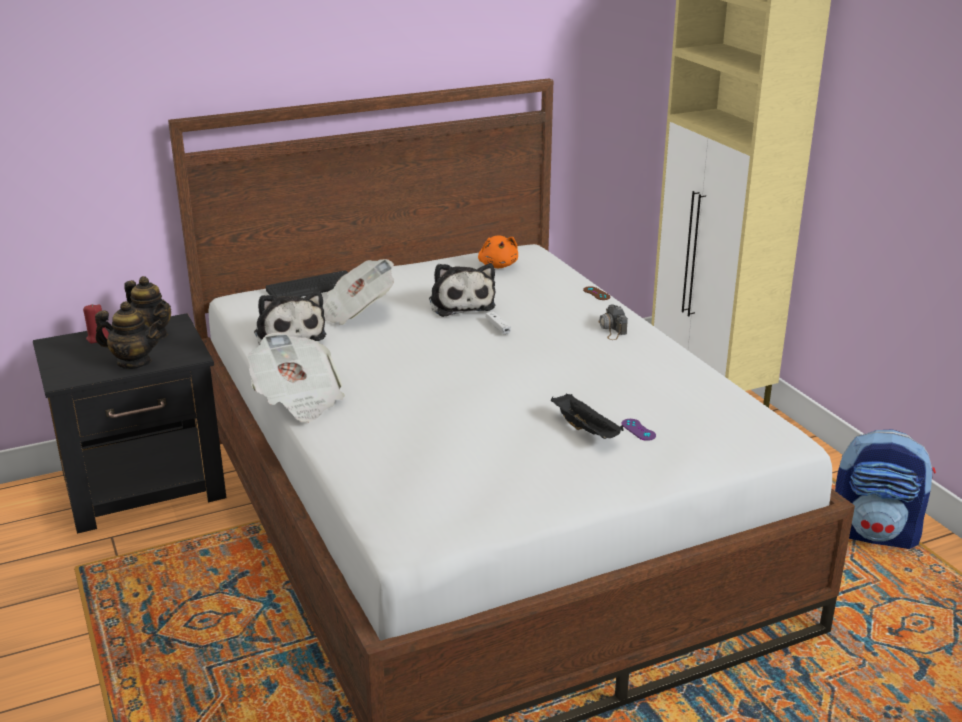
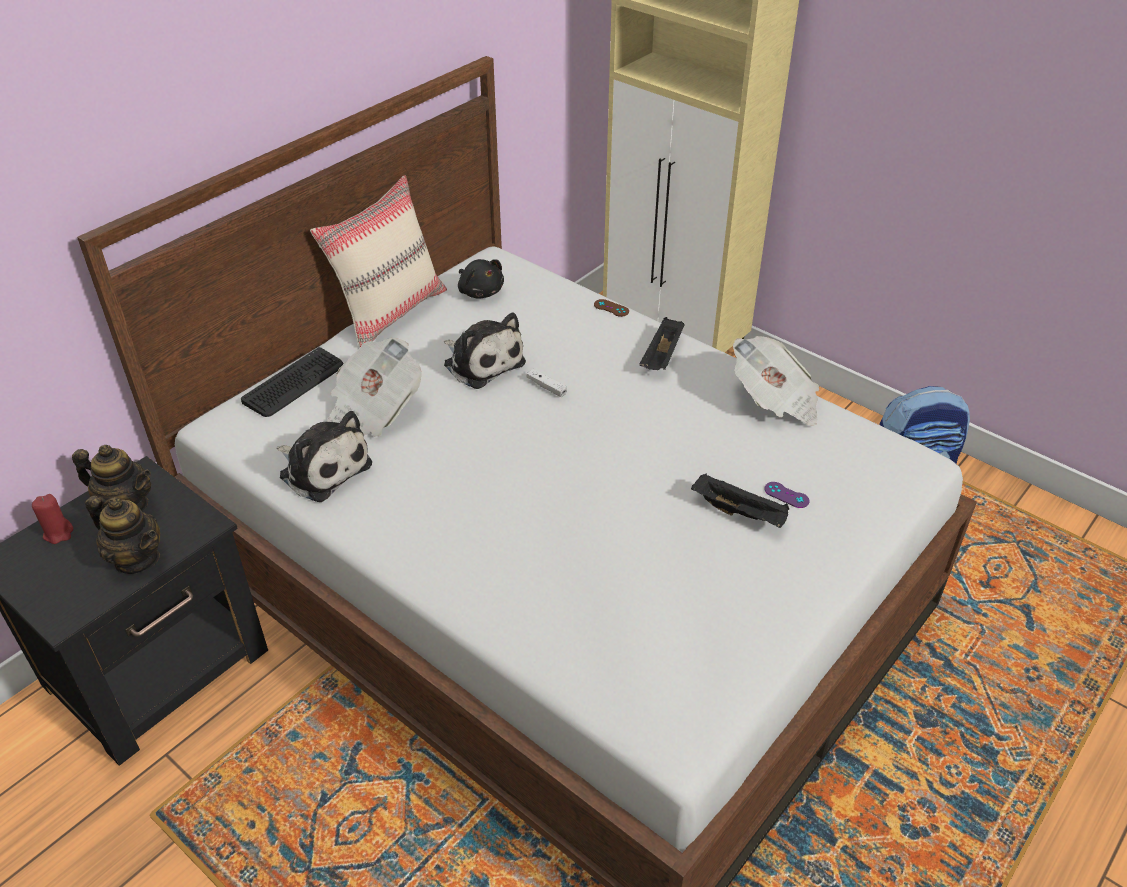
camera: 25 degrees left, 15 degrees up
teapot [95,301,162,369] -> teapot turned 45 degrees clockwise [85,496,160,574]
newspaper [247,332,345,423] -> newspaper moved to [733,336,819,426]
orange plush toy [478,235,518,268] -> black plush toy [458,259,504,298]
camera [598,304,628,340] -> black tray [639,317,685,370]
none -> beige pillow [310,175,447,347]

